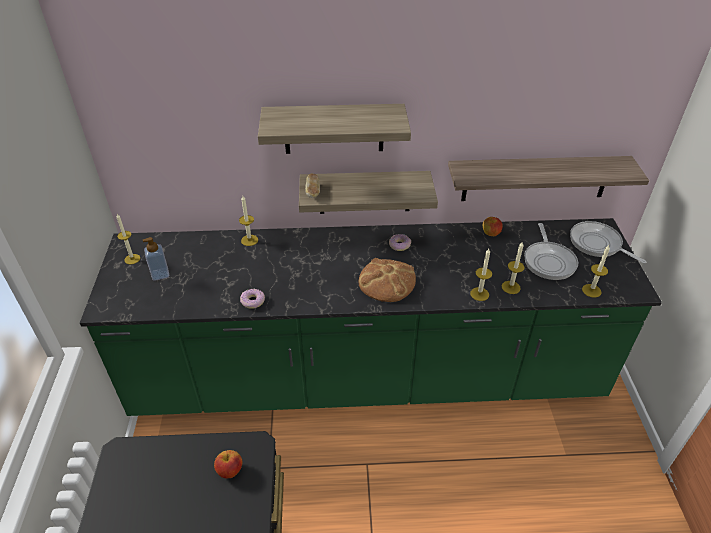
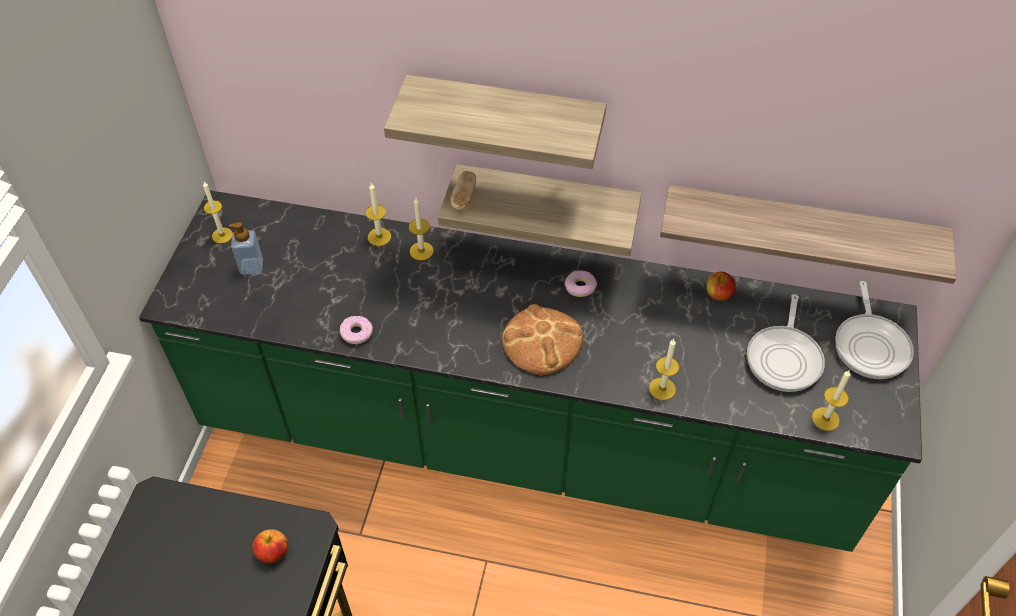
camera: 15 degrees right, 10 degrees up
candle [502,242,525,294] -> candle moved to [409,198,434,260]
frying pan [570,221,646,264] -> frying pan turned 150 degrees counterclockwise [835,281,914,379]

